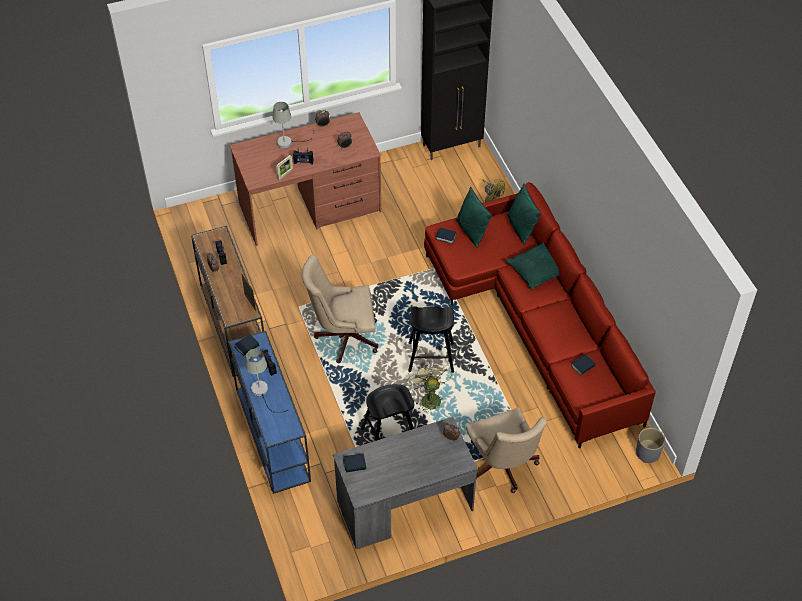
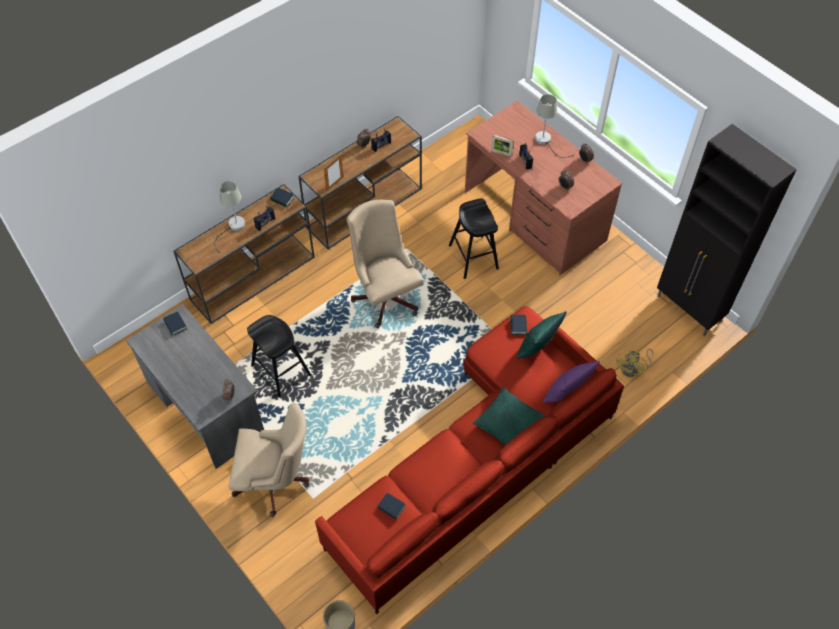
camera: 70 degrees right, 5 degrees up
blue console table [228,331,311,494] -> brown console table [173,184,314,324]
black stool [408,306,454,373] -> black stool moved to [449,199,499,279]
green fan [408,362,452,413] -> none
beige office chair [466,407,547,493] -> beige office chair turned 135 degrees counterclockwise [229,403,309,517]
green pillow [507,183,541,245] -> purple pillow [543,361,600,403]

